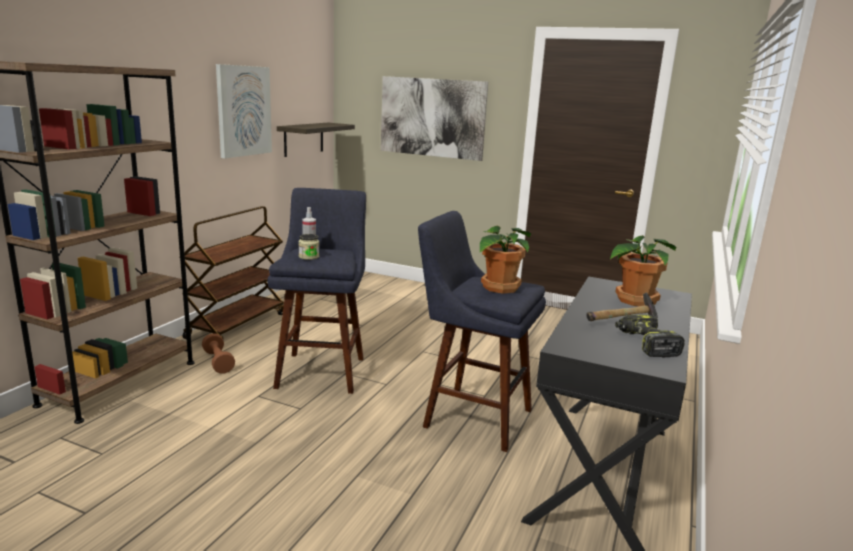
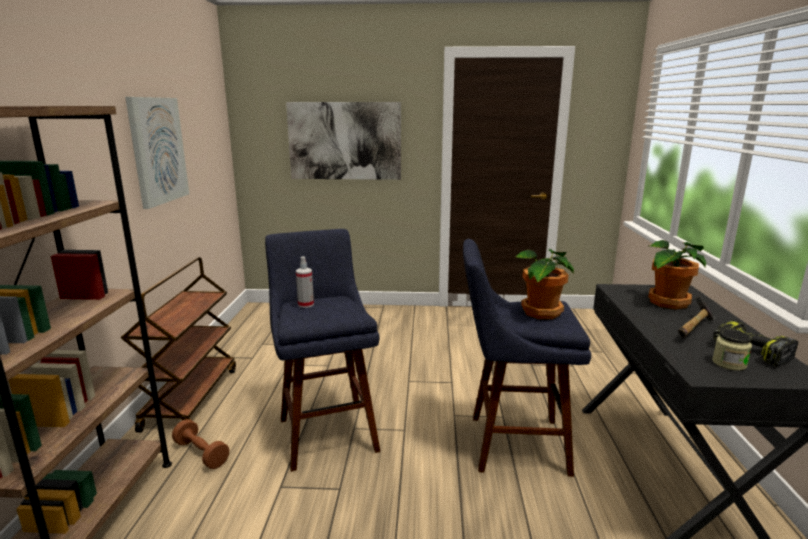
camera: 20 degrees left, 0 degrees up
shelf [277,123,355,157] -> none
jar [298,234,319,260] -> jar moved to [712,329,752,371]

